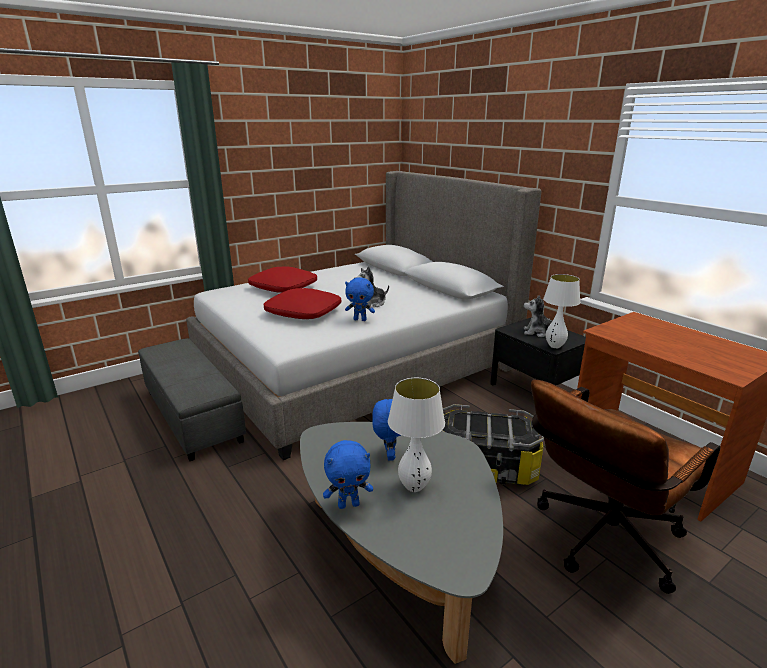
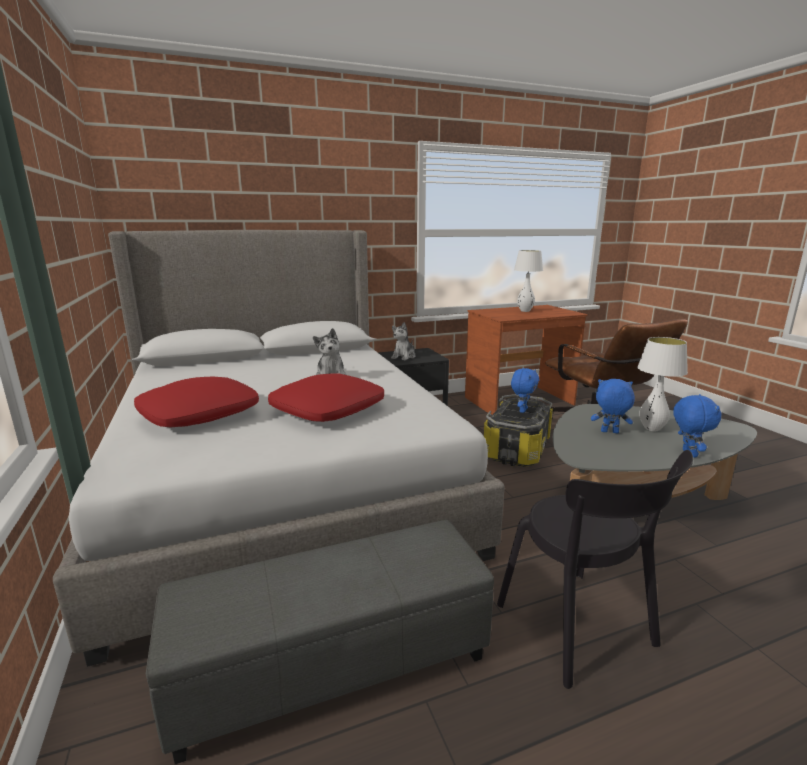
camera: 75 degrees left, 5 degrees down
blue plush toy [345,277,375,321] -> blue plush toy moved to [511,368,539,413]
white table lamp [543,274,580,348] -> white table lamp moved to [514,250,543,312]
none -> black chair [497,450,693,689]

